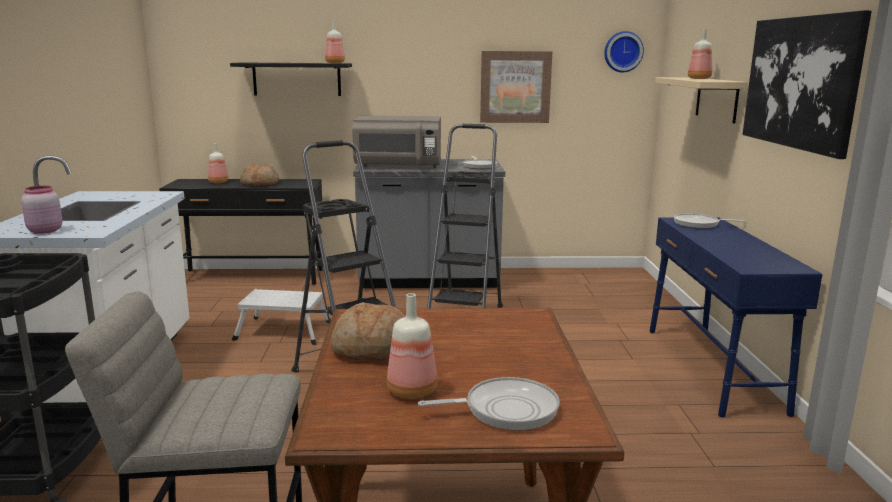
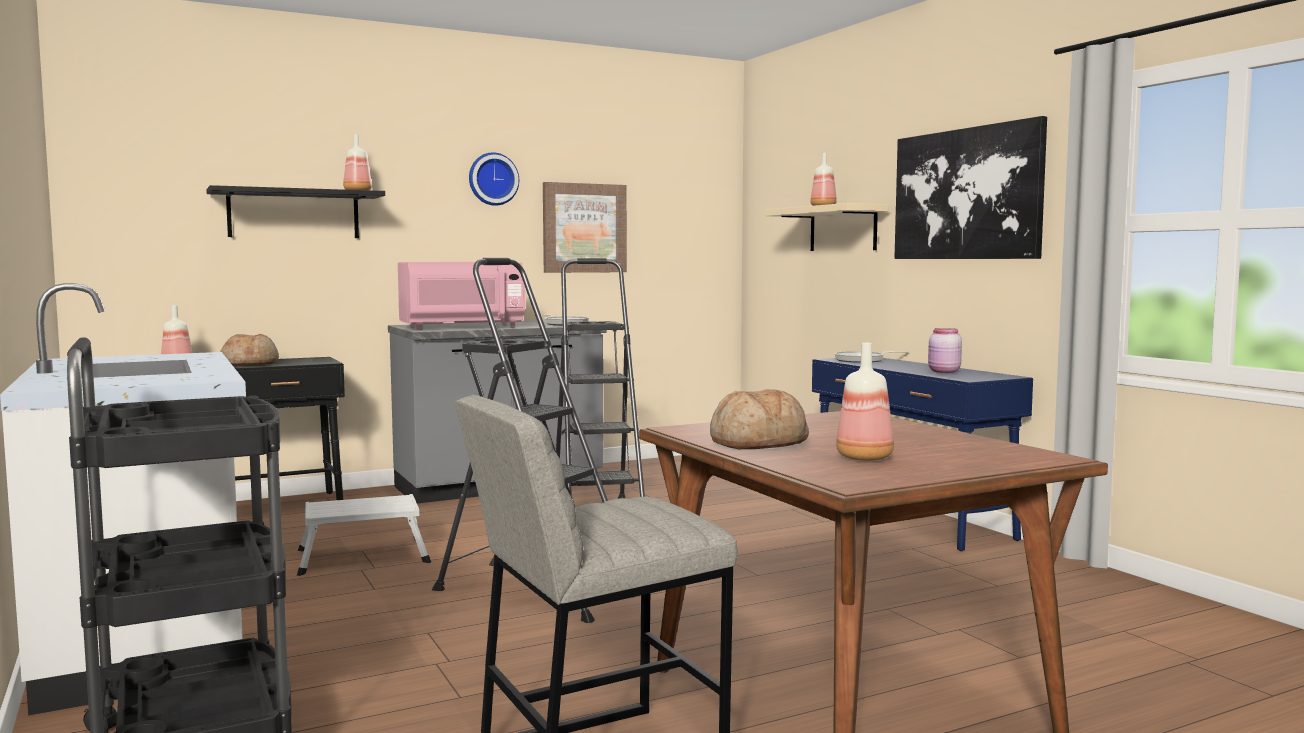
camera: 25 degrees left, 10 degrees down
pink jar [21,186,63,234] -> pink jar moved to [928,328,962,373]
grey microwave [352,115,441,168] -> pink microwave [398,262,525,329]
frying pan [418,377,560,431] -> none
wall clock [604,31,644,73] -> wall clock moved to [469,152,519,206]

